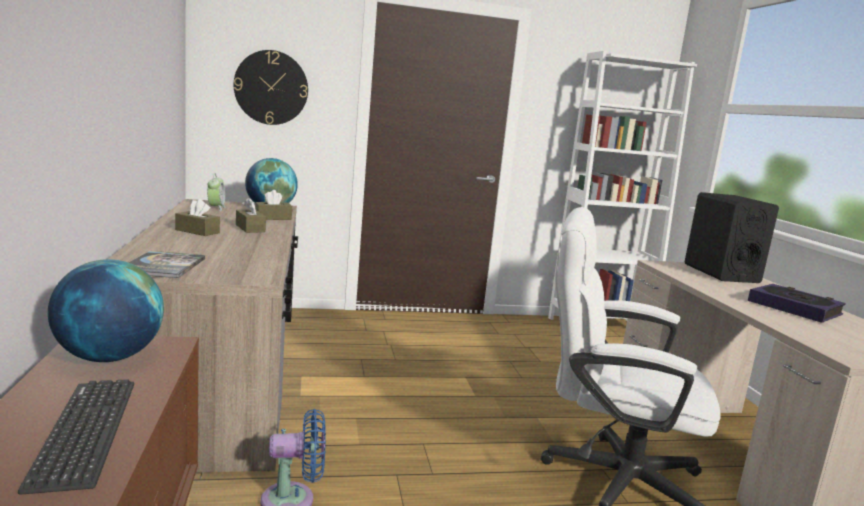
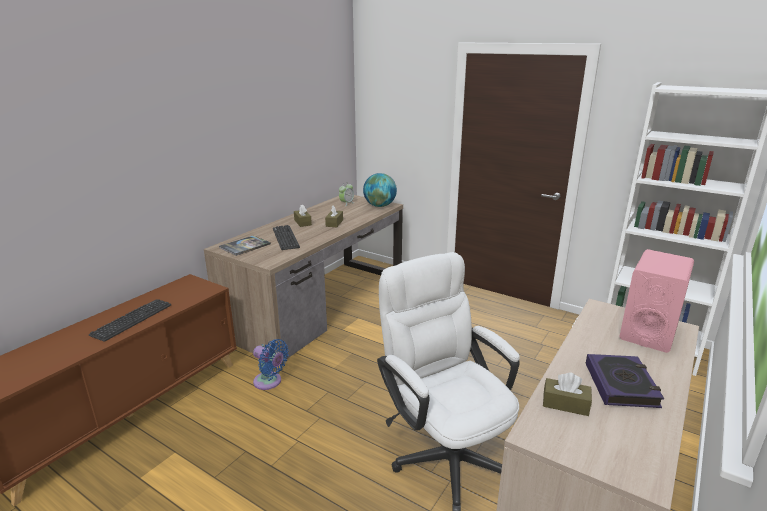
camera: 45 degrees right, 10 degrees up
globe [48,259,164,362] -> none
wall clock [234,50,308,125] -> none
brown tissue box [255,190,292,220] -> brown tissue box moved to [543,373,592,416]
black speaker [685,192,779,283] -> pink speaker [619,249,694,353]
none -> keyboard [273,225,300,250]

